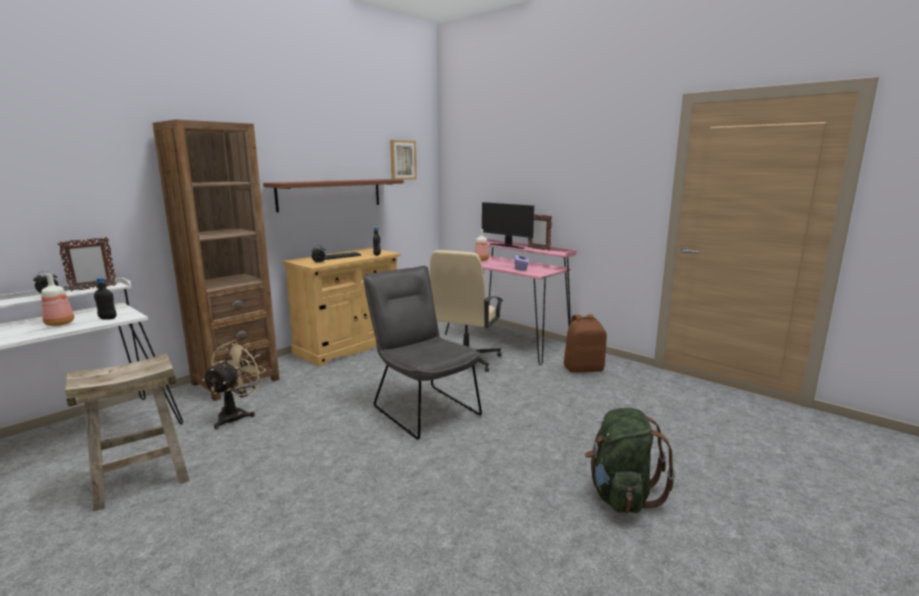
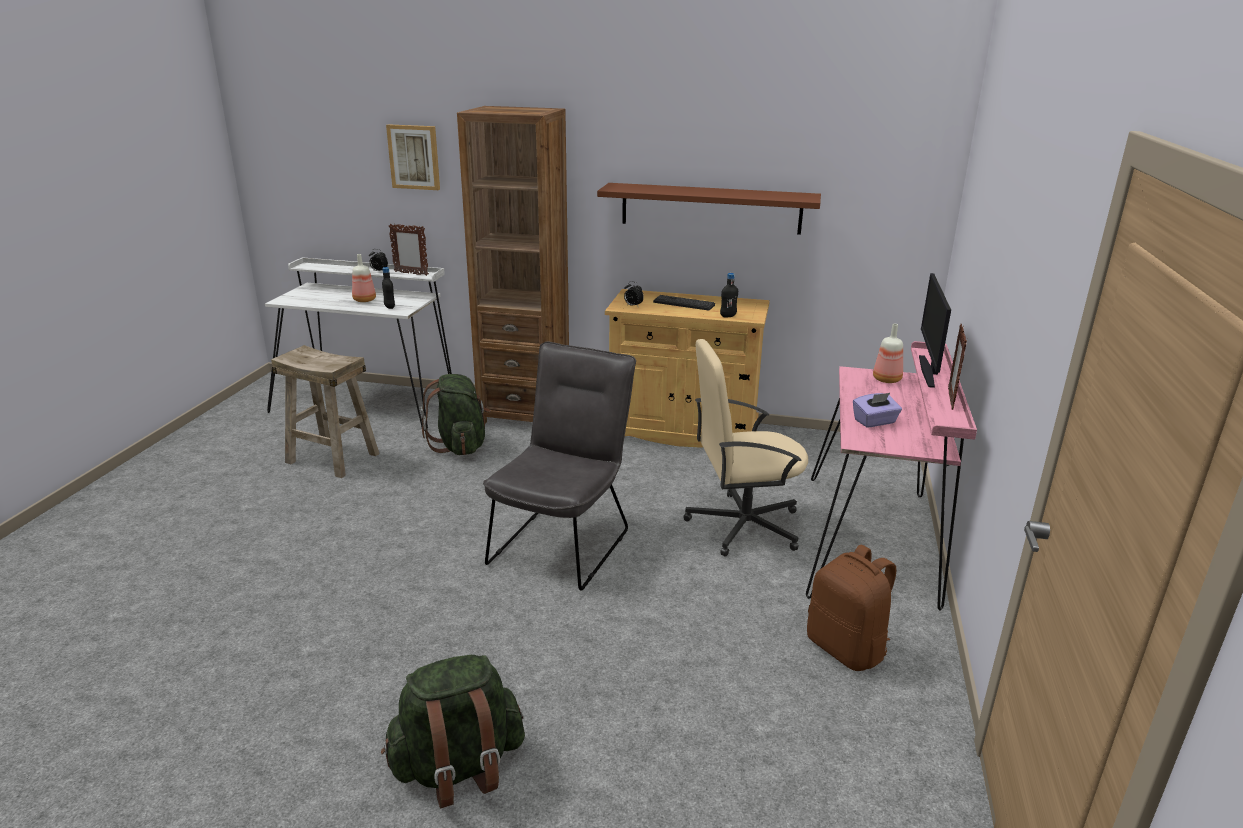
camera: 60 degrees right, 10 degrees up
beige fan [202,340,266,429] -> green backpack [421,374,491,455]
picture [390,140,417,180] -> picture moved to [386,124,440,190]

